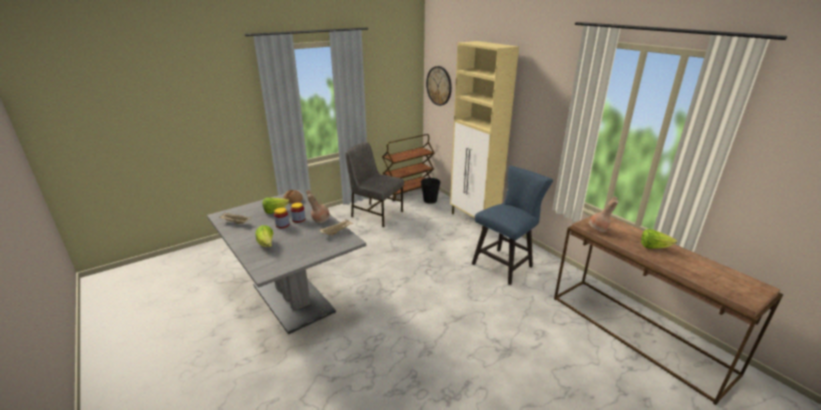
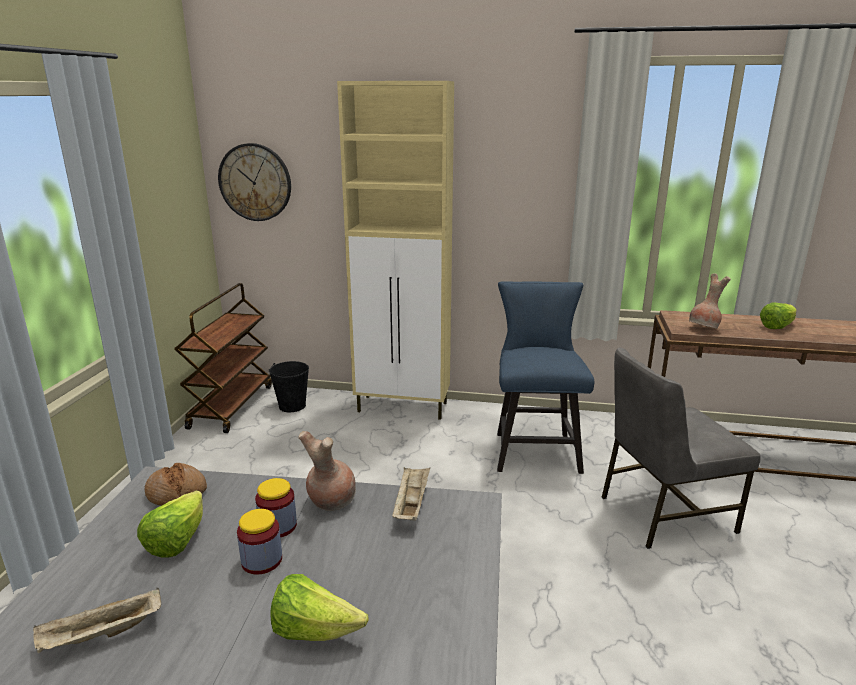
camera: 45 degrees left, 5 degrees down
grey chair [345,142,404,227] -> grey chair moved to [602,348,761,549]

